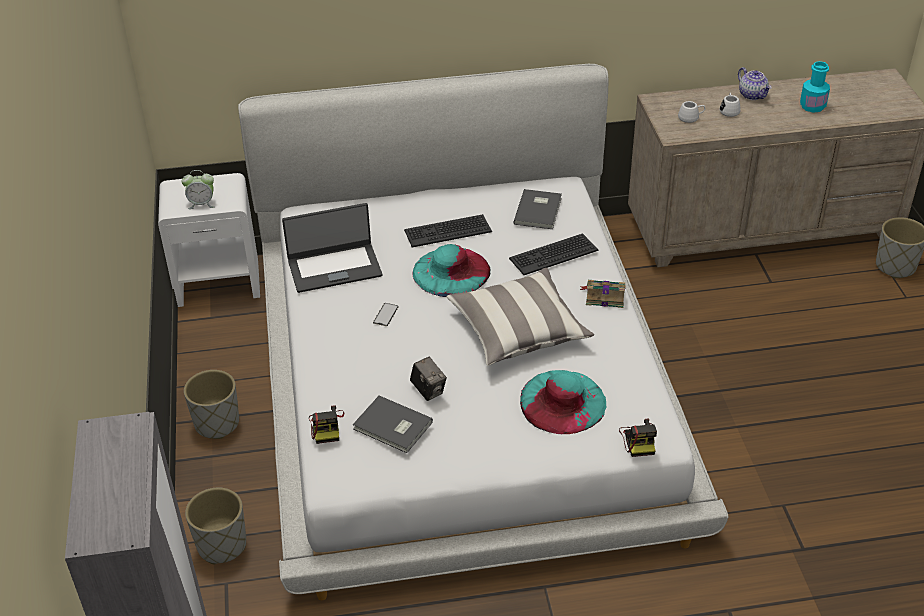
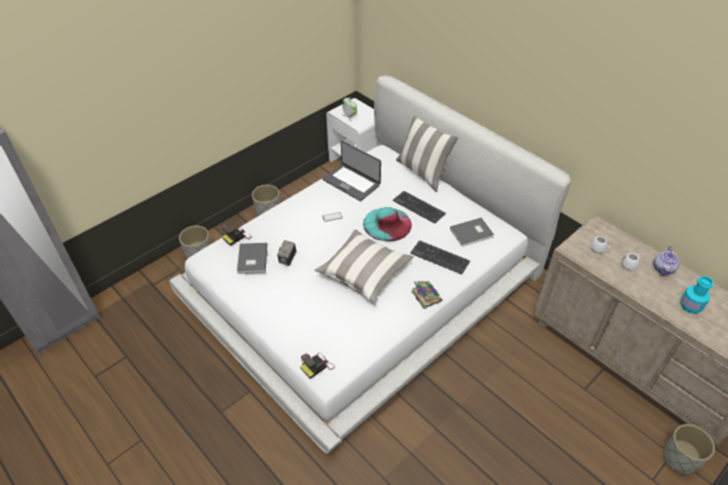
camera: 55 degrees right, 5 degrees up
turquoise hat [520,370,606,434] -> none
none -> pillow [396,116,458,192]

